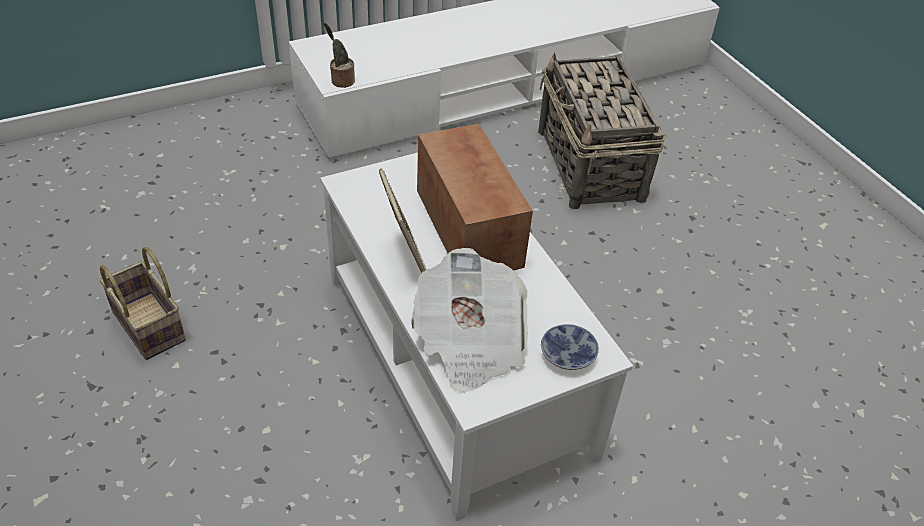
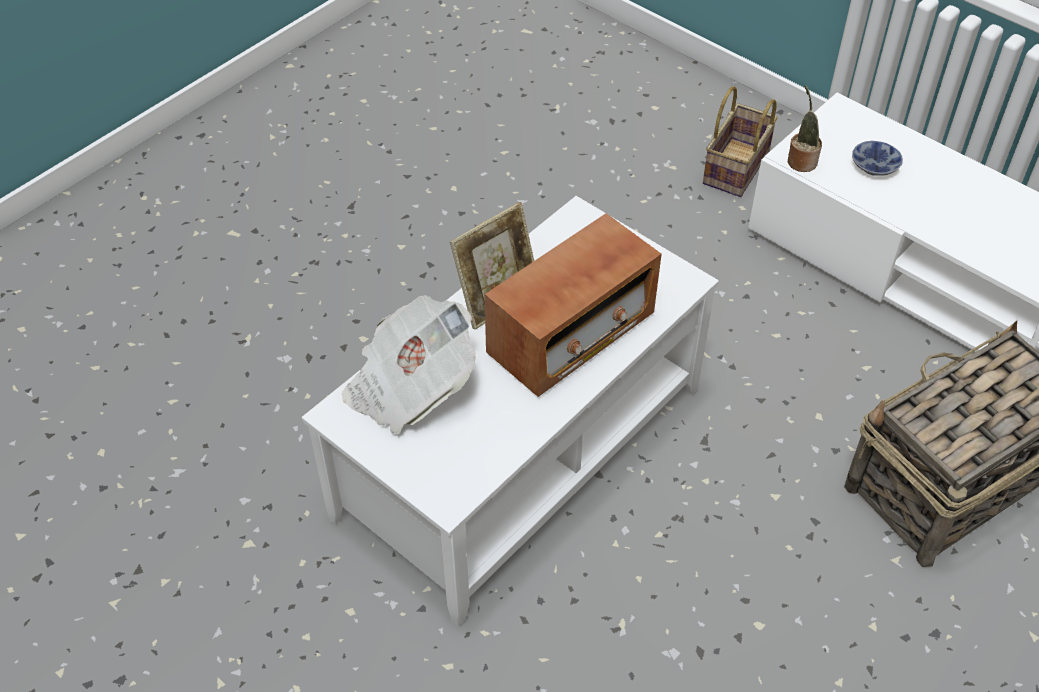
camera: 70 degrees right, 5 degrees up
basket [100,247,186,360] -> basket moved to [703,86,778,197]
bowl [541,324,599,370] -> bowl moved to [852,141,903,176]

